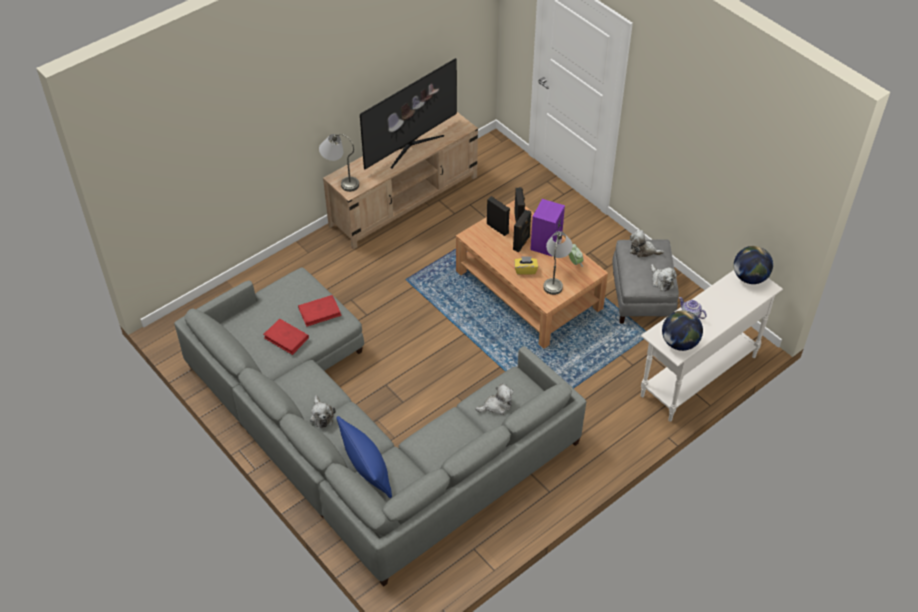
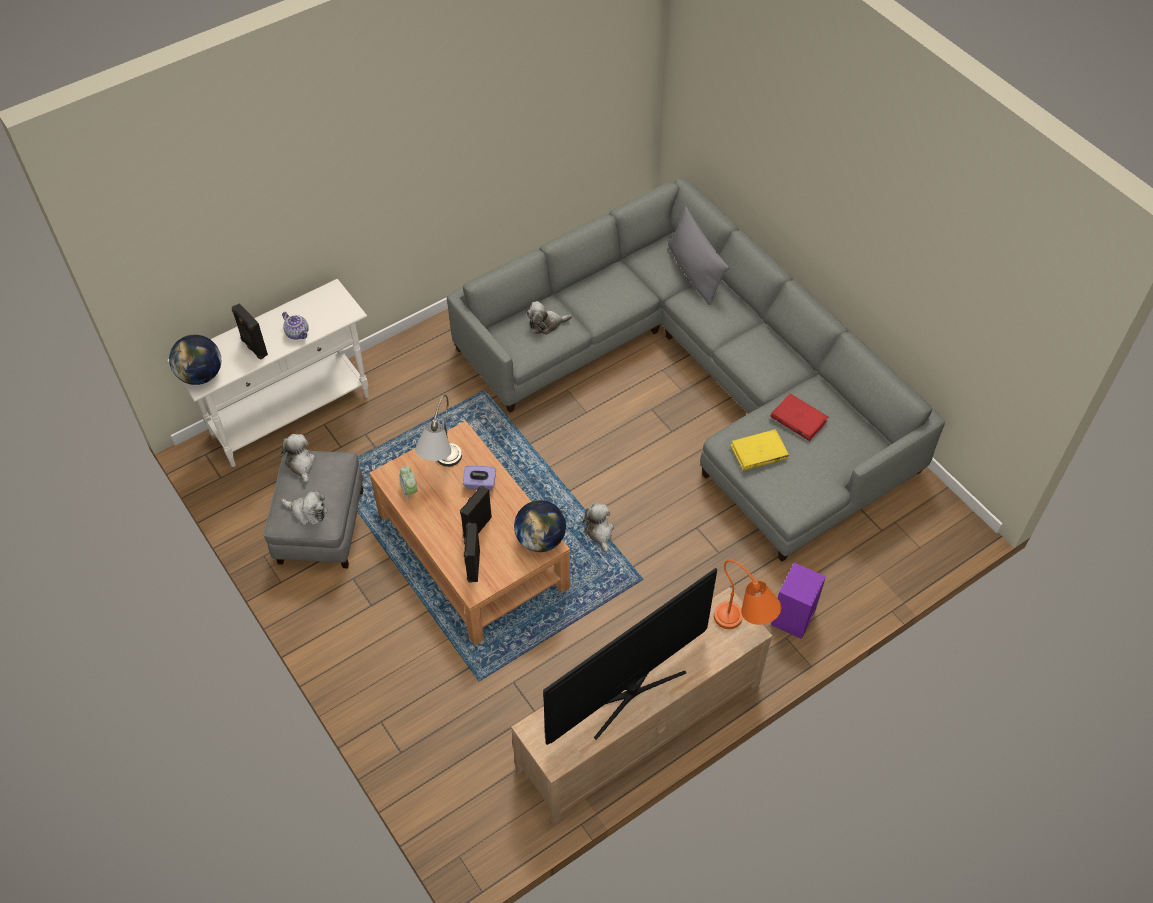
camera: 175 degrees left, 5 degrees up
red book [298,295,342,327] -> yellow book [730,429,789,471]
plush toy [310,395,336,428] -> plush toy moved to [582,503,614,553]
grey table lamp [319,134,359,192] -> orange table lamp [714,560,781,629]
blue pillow [337,416,392,498] -> grey pillow [668,207,729,305]
black speaker [487,196,510,236] -> black speaker moved to [232,303,268,360]
yellow tissue box [514,256,538,275] -> purple tissue box [463,465,496,491]
purple speaker [530,199,565,257] -> purple speaker moved to [771,563,826,639]
globe [662,310,703,351] -> globe moved to [514,500,566,552]

